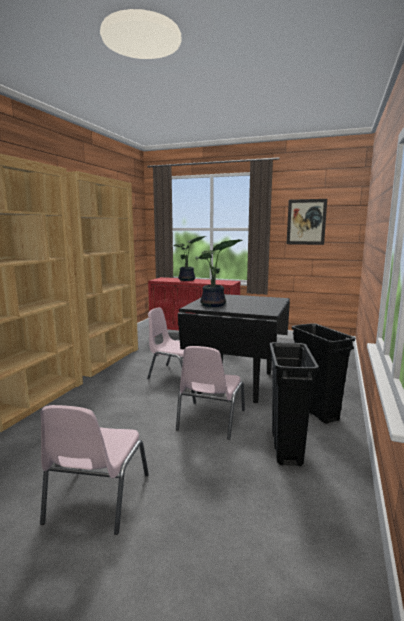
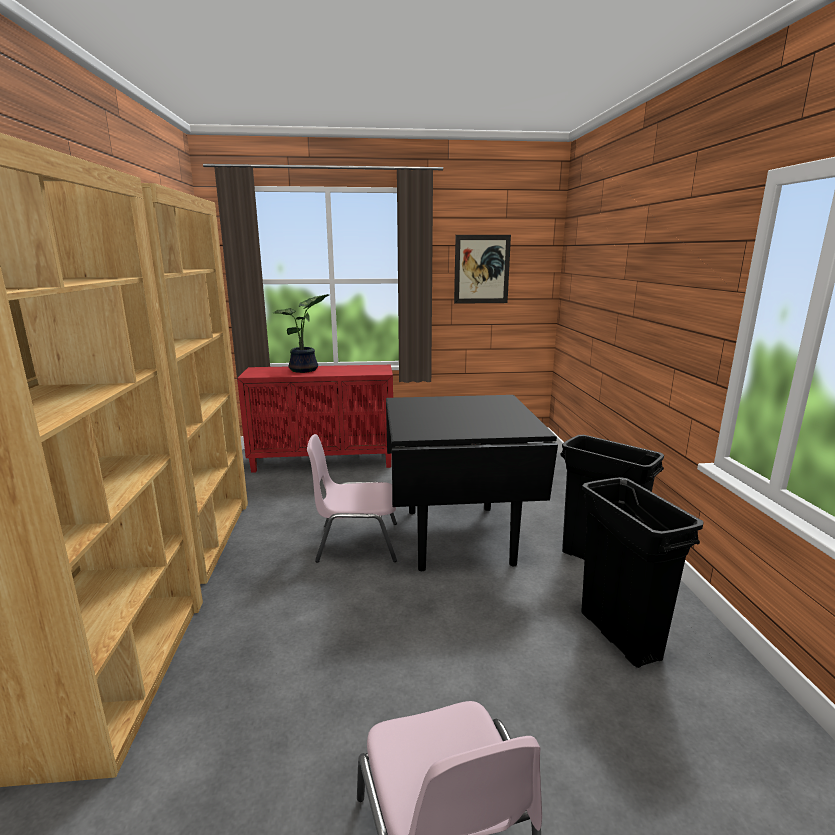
camera: 25 degrees left, 5 degrees up
pink chair [176,346,245,440] -> none
potted plant [195,239,243,307] -> none

